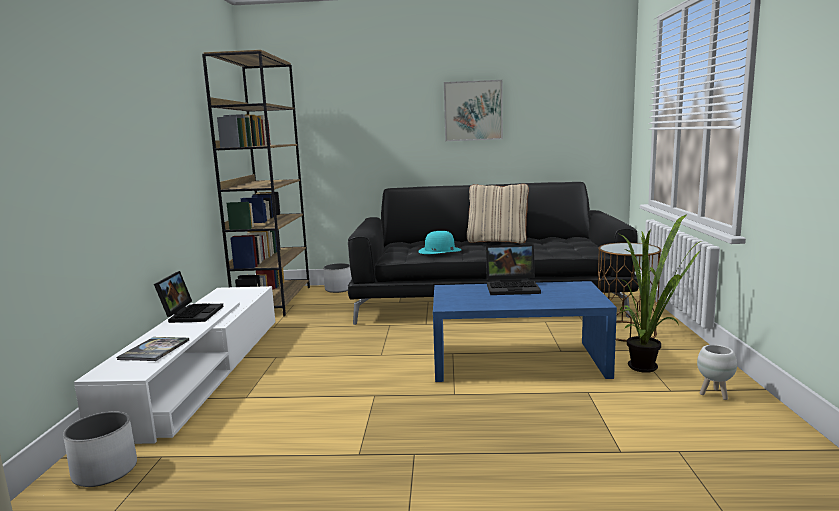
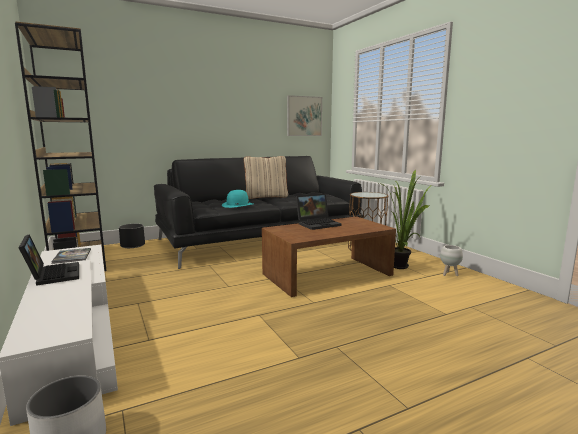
camera: 30 degrees left, 0 degrees up
book [117,337,189,361] -> book moved to [51,248,91,264]
white planter [323,263,352,293] -> black planter [119,224,145,248]
blue coffee table [433,281,617,382] -> brown coffee table [262,216,396,297]
picture [444,80,503,141] -> picture moved to [287,95,322,136]

